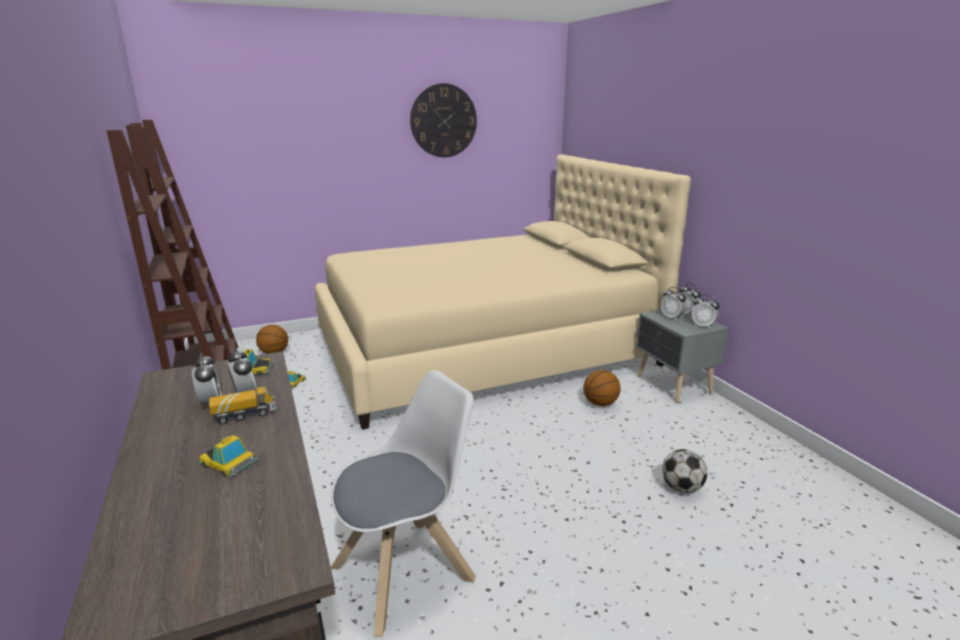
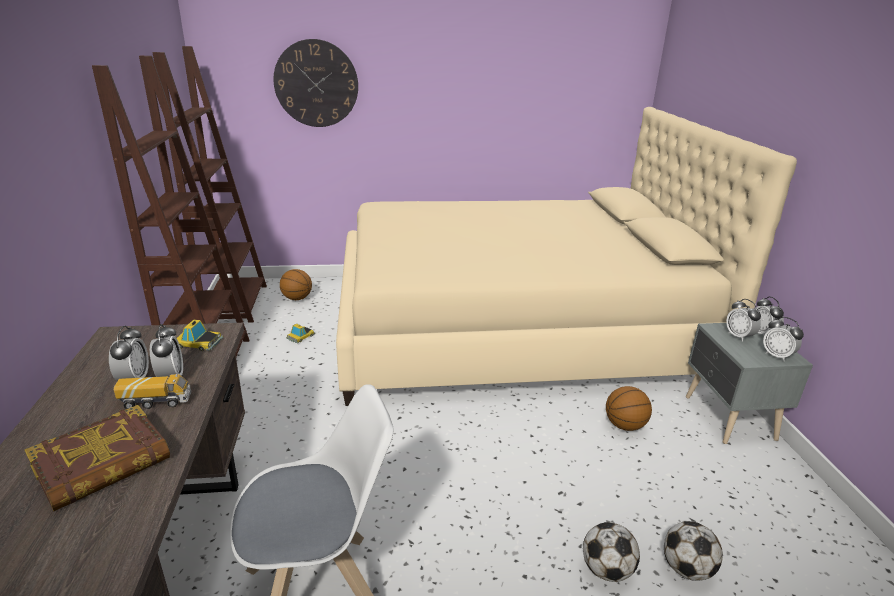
camera: 15 degrees right, 5 degrees up
toy car [198,435,259,478] -> book [24,405,170,511]
wall clock [410,83,477,157] -> wall clock moved to [274,39,358,127]
none -> football [583,522,640,582]

